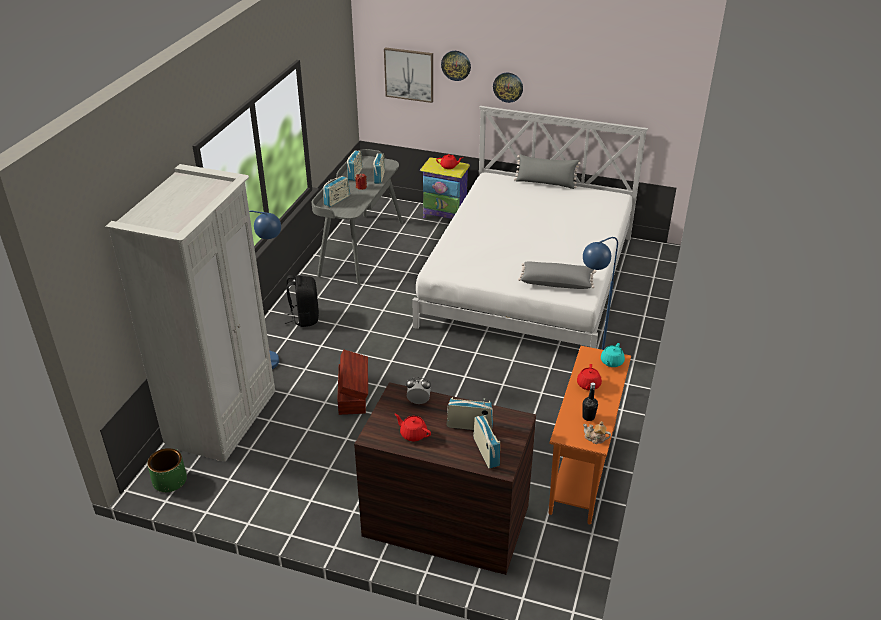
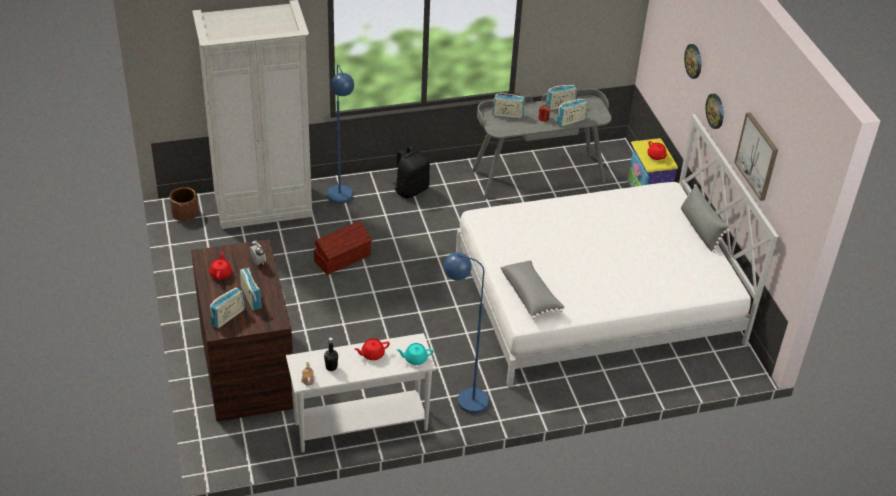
camera: 55 degrees right, 5 degrees up
green planter [147,448,187,492] -> brown planter [170,187,199,221]
picture [384,47,433,103] -> picture moved to [734,112,778,201]
orange console table [549,346,631,525] -> white console table [286,333,436,453]

